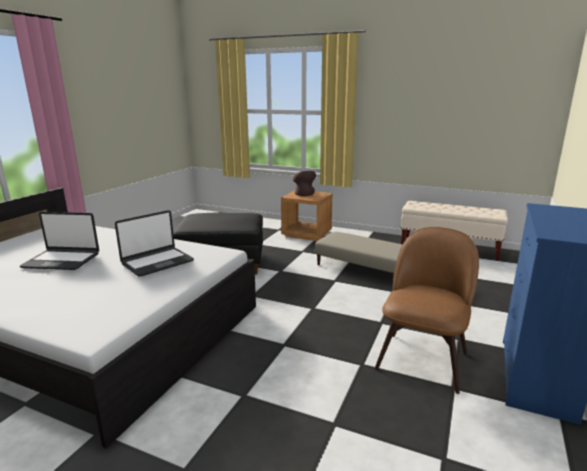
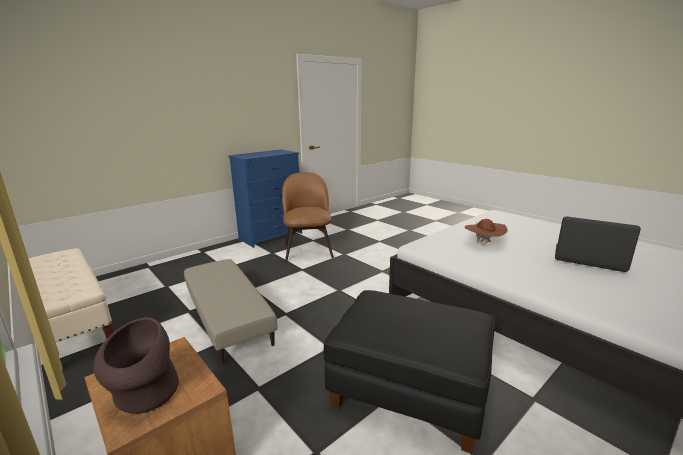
camera: 155 degrees left, 0 degrees up
laptop [115,210,194,277] -> brown hat [465,219,508,243]
brown chair [374,227,479,394] -> brown chair turned 120 degrees clockwise [282,172,334,261]

